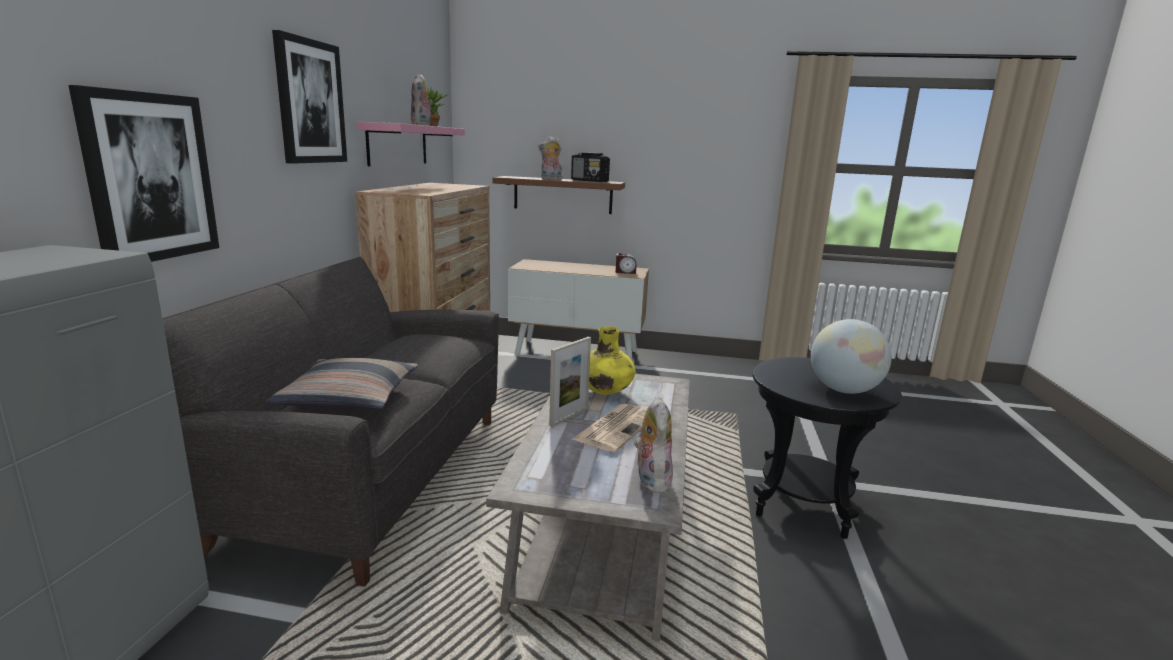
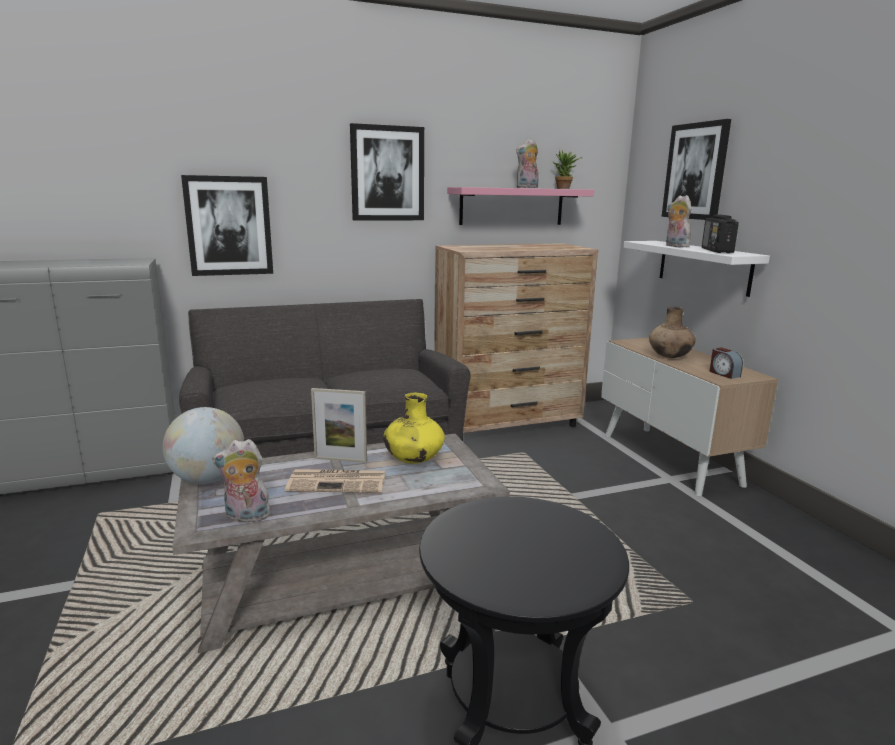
camera: 60 degrees right, 0 degrees up
pillow [265,358,418,409] -> none
brown shelf [493,176,625,214] -> white shelf [623,241,770,297]
plush toy [634,397,673,493] -> plush toy turned 150 degrees counterclockwise [212,439,271,523]
globe [811,319,892,394] -> globe moved to [163,407,244,484]
none -> brown vase [649,306,696,358]
none -> picture [662,119,731,220]

